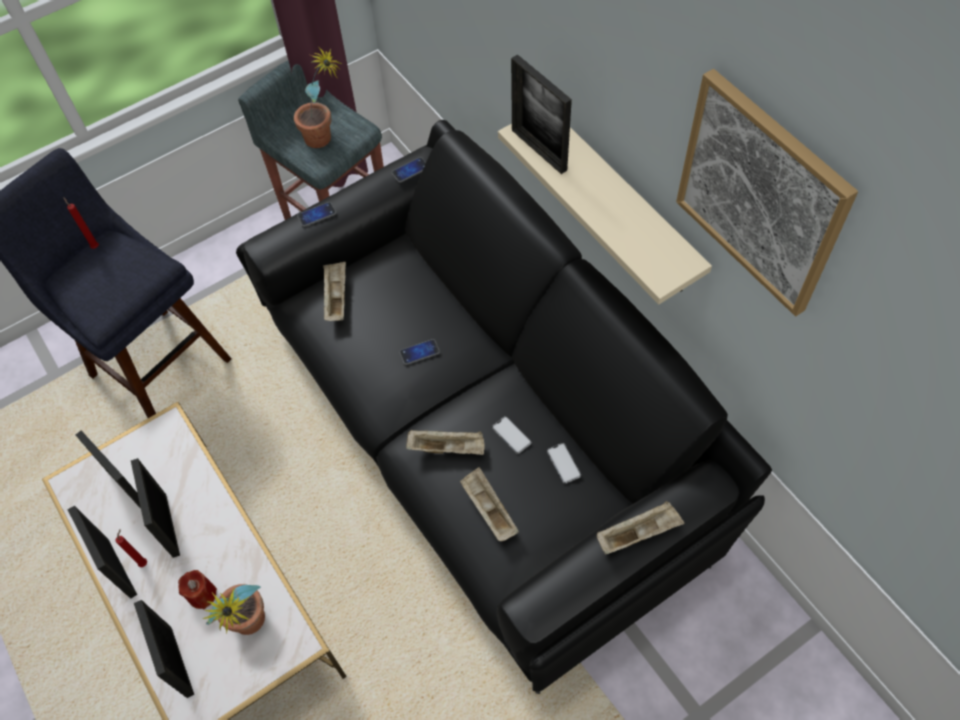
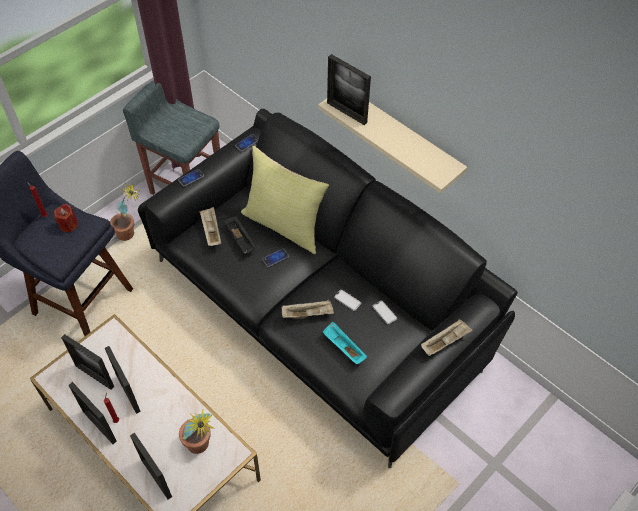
camera: 15 degrees left, 5 degrees down
red candle [178,570,217,609] -> red candle moved to [54,204,78,232]
potted plant [294,46,342,148] -> potted plant moved to [110,184,138,241]
beige tray [460,467,519,541] -> turquoise tray [323,322,367,364]
picture [676,69,858,316] -> none
none -> black tray [224,216,256,254]
none -> yellow pillow [241,146,329,254]

